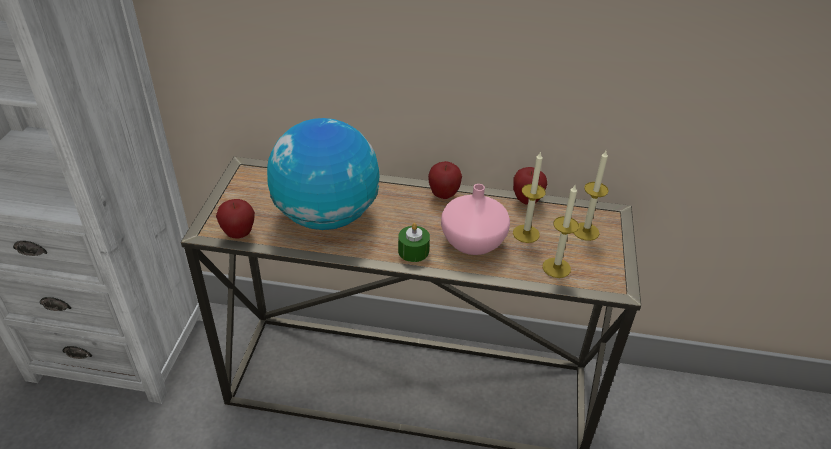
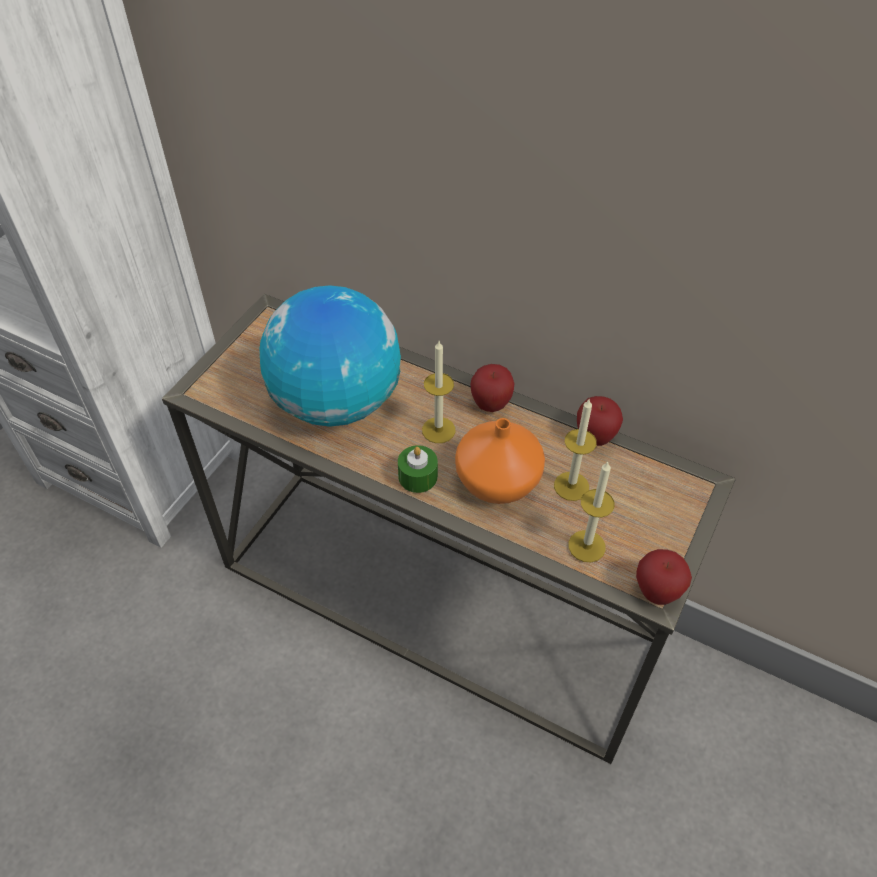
camera: 20 degrees right, 10 degrees up
apple [216,199,255,239] -> apple moved to [636,549,692,605]
pink vase [441,184,510,255] -> orange vase [455,418,545,504]
candle [574,151,609,241] -> candle moved to [422,341,455,443]

